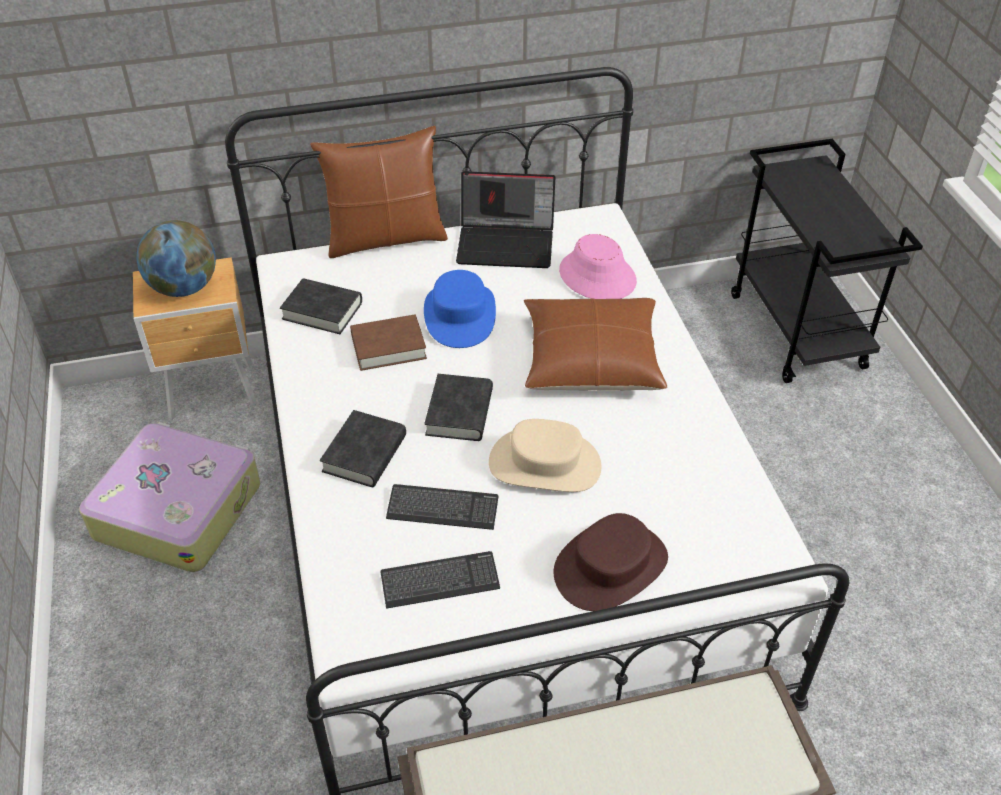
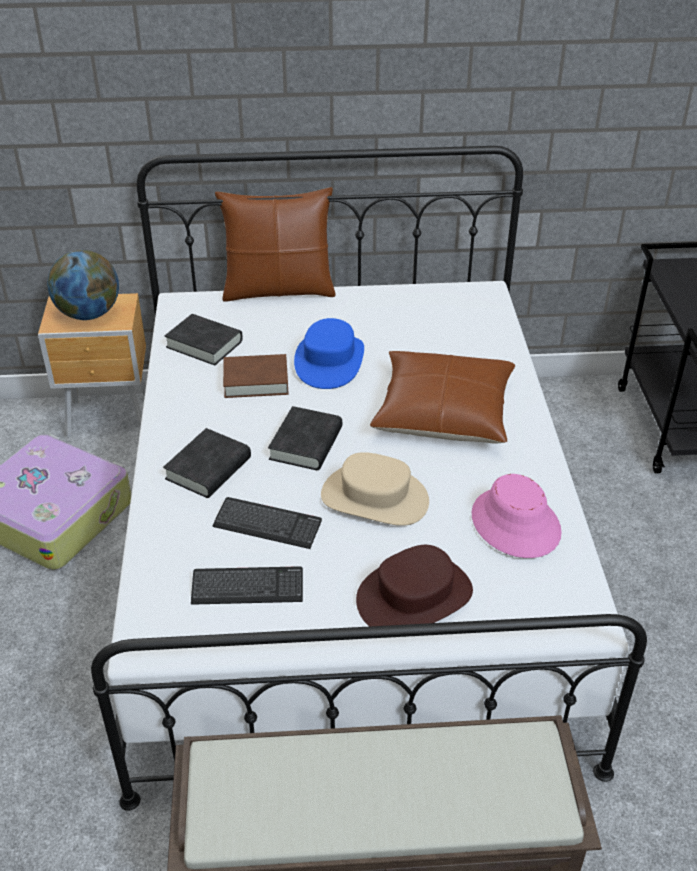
camera: 10 degrees right, 5 degrees down
laptop [456,171,555,268] -> none
pink hat [559,234,637,299] -> pink hat moved to [472,474,562,558]

